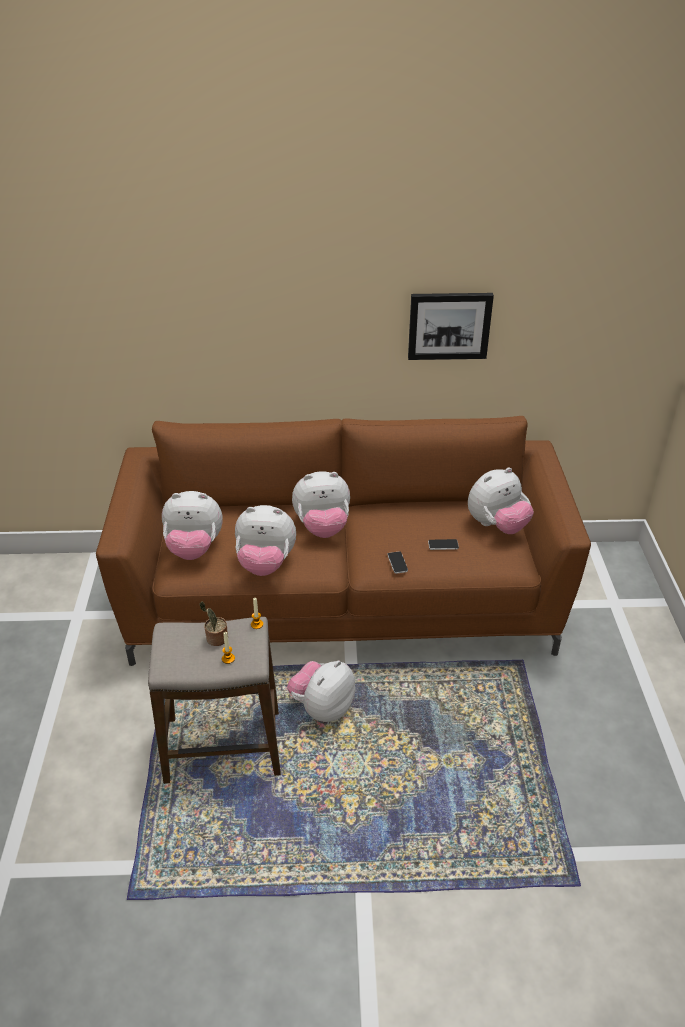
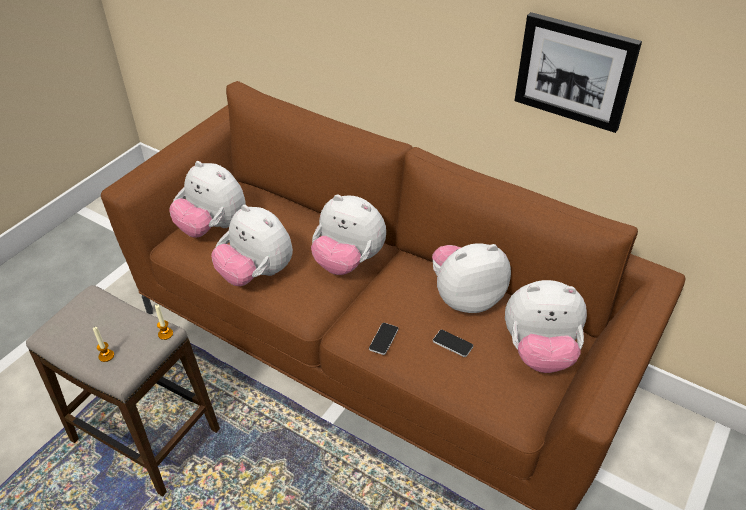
camera: 35 degrees right, 5 degrees up
potted plant [200,602,228,646] -> none
plush toy [287,660,355,722] -> plush toy moved to [432,243,511,313]

